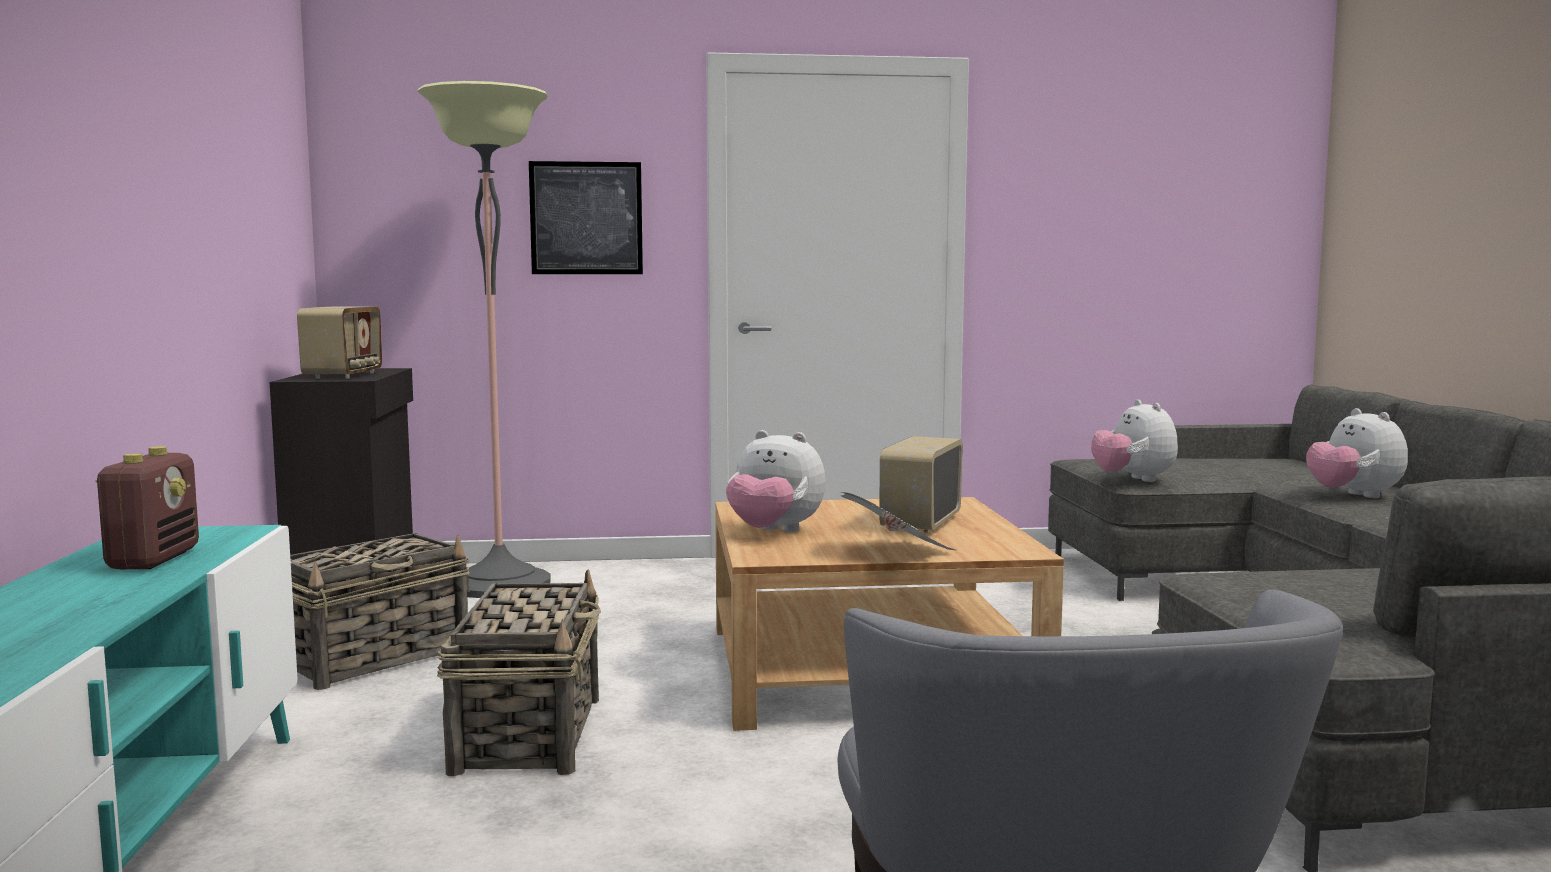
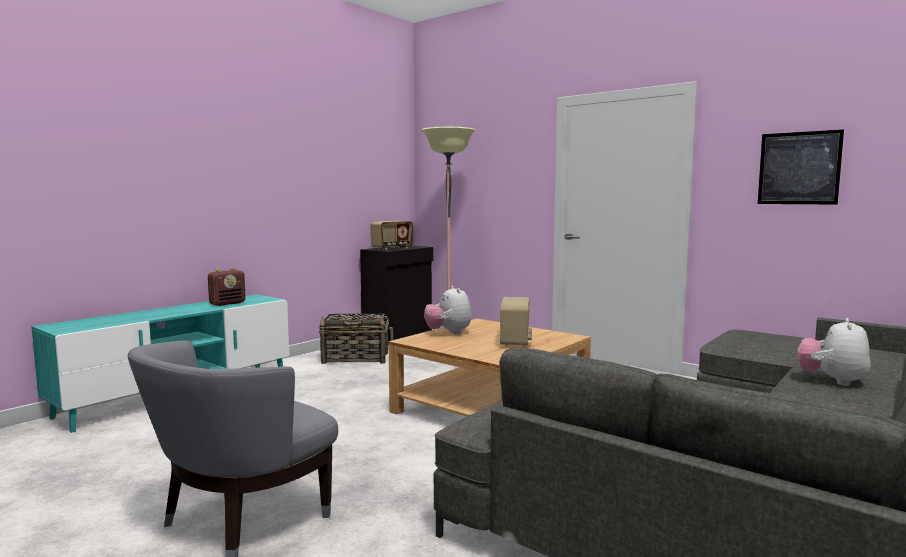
camera: 45 degrees right, 0 degrees up
basket [437,570,601,776] -> none
picture [529,161,643,274] -> picture moved to [758,130,844,204]
newspaper [841,492,955,550] -> none
radio [879,436,963,533] -> radio turned 120 degrees clockwise [500,297,532,347]
plush toy [1091,400,1178,482] -> none

